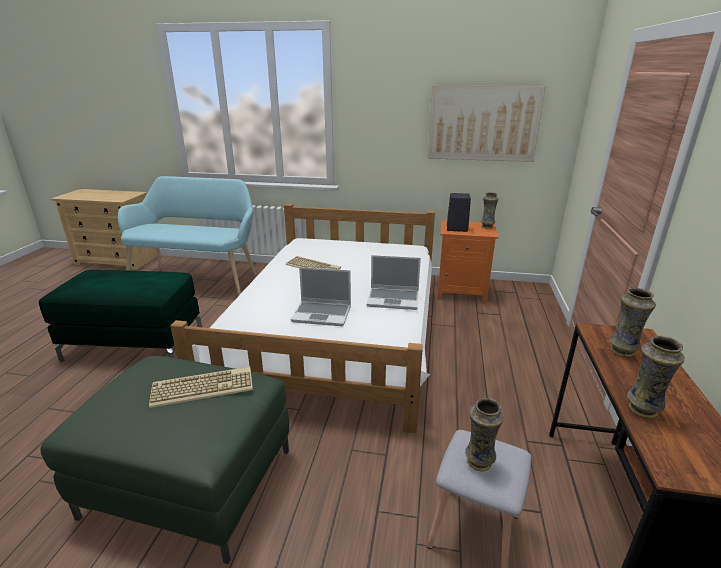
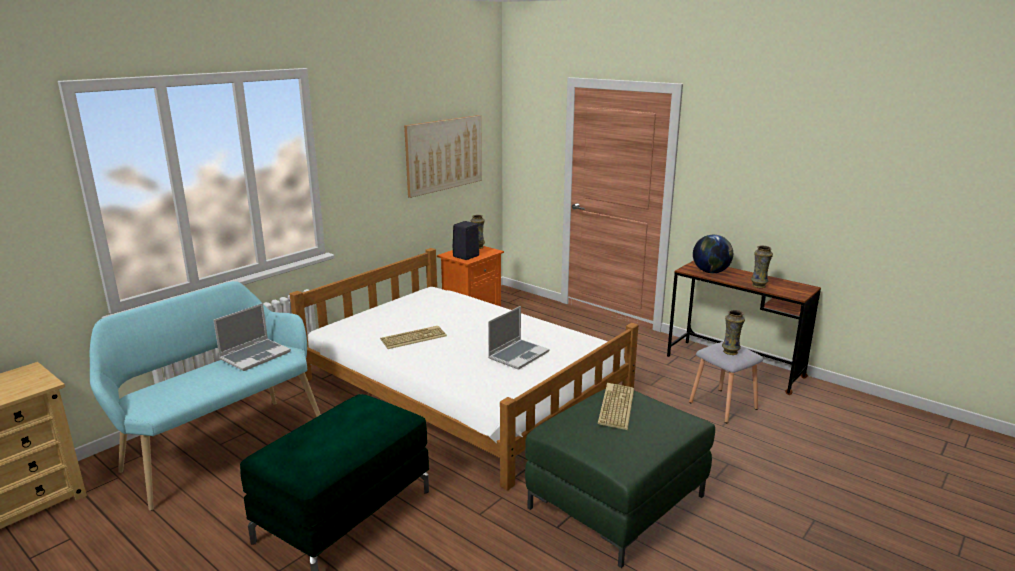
camera: 60 degrees left, 5 degrees down
laptop [367,255,421,310] -> laptop moved to [213,303,291,371]
vase [610,288,656,357] -> globe [693,235,733,273]

